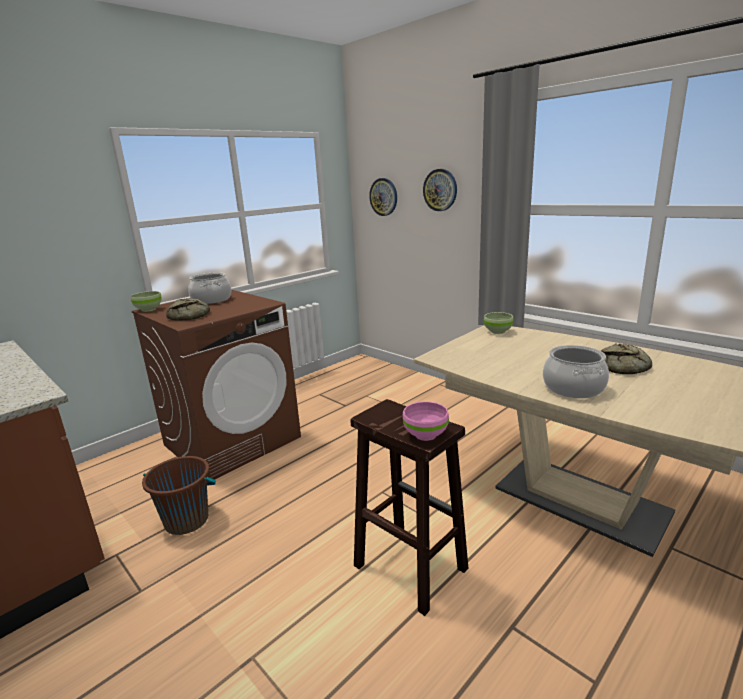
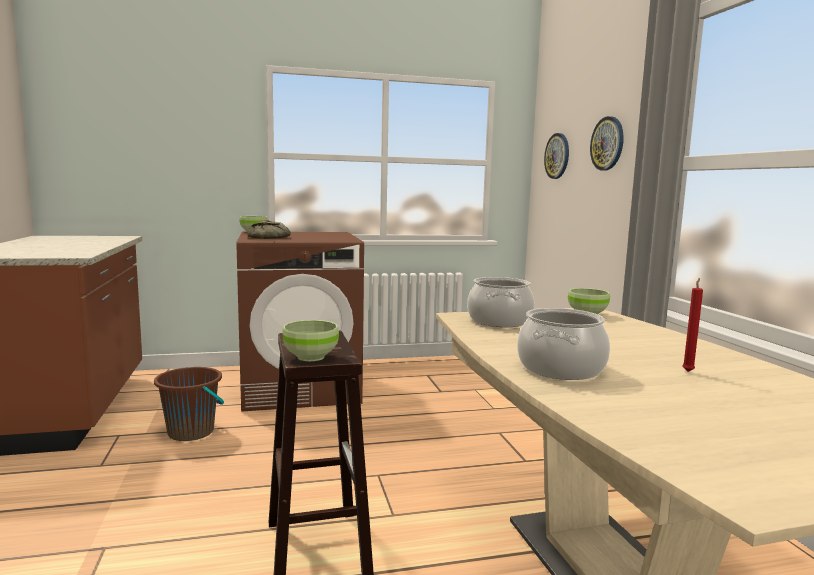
camera: 30 degrees right, 10 degrees down
cooking pot [188,272,231,304] -> cooking pot moved to [467,277,535,327]
pink bowl [403,401,449,441] -> green bowl [283,320,339,361]
bread [601,343,652,374] -> red candle [682,278,703,372]

